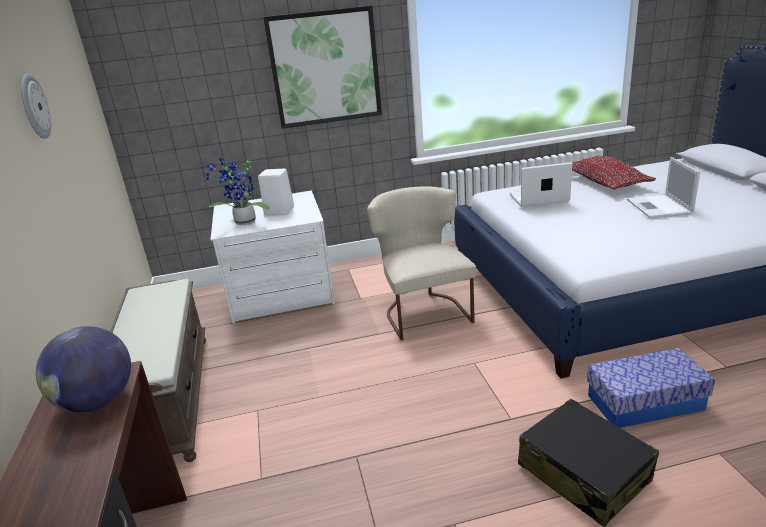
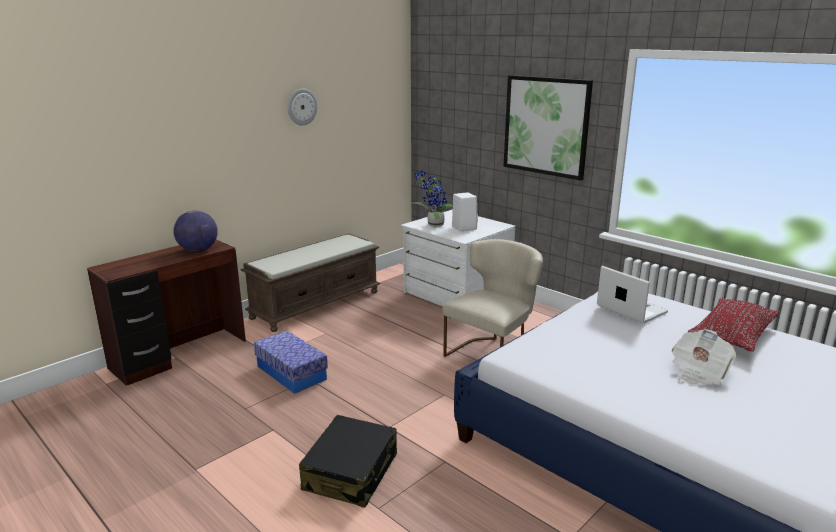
camera: 55 degrees right, 5 degrees down
storage box [587,348,715,428] -> storage box moved to [254,331,328,394]
laptop [627,157,700,219] -> newspaper [672,329,736,385]

